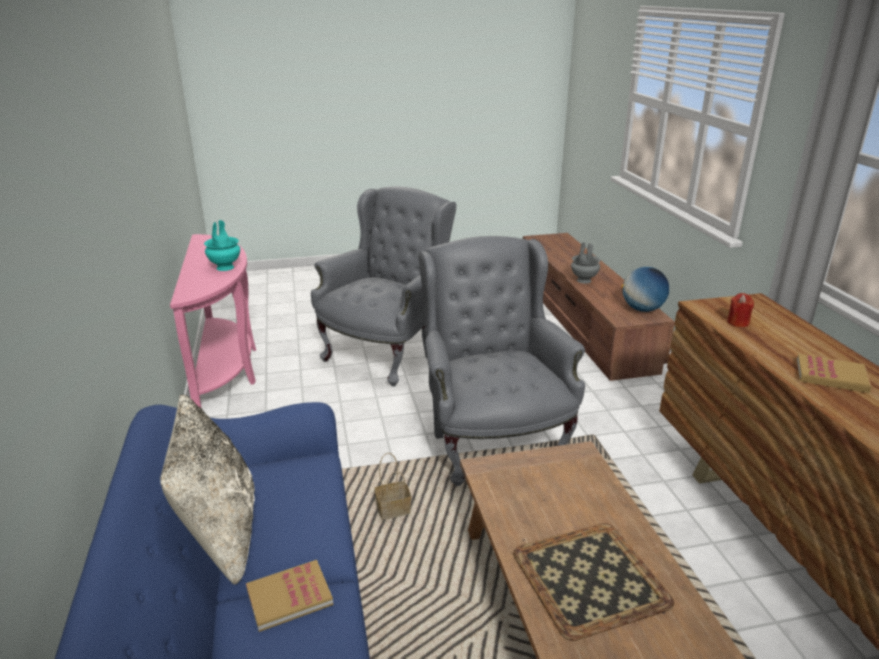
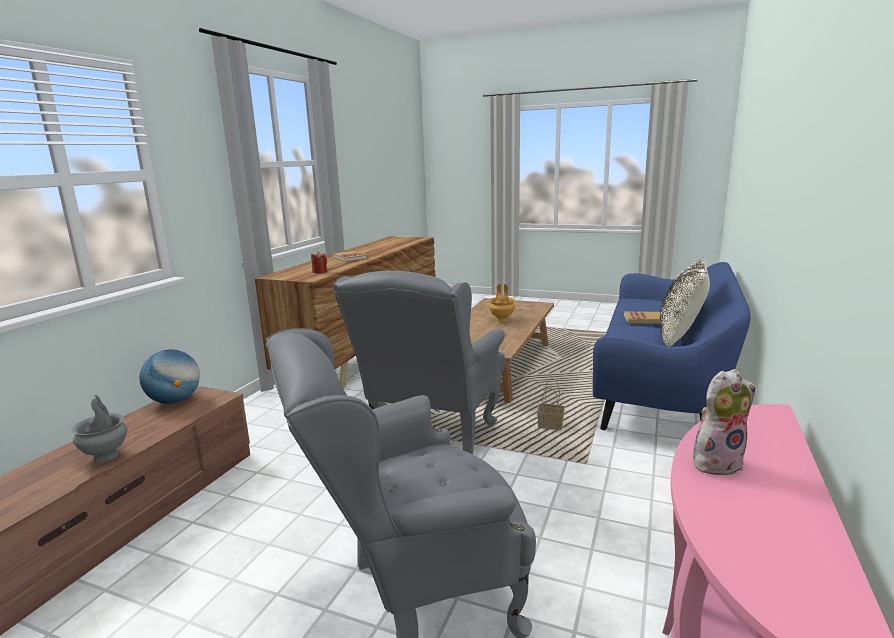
camera: 145 degrees left, 10 degrees down
turquoise vase [204,220,240,271] -> plush toy [693,369,756,475]
tray [513,523,674,641] -> brown vase [489,284,515,322]

